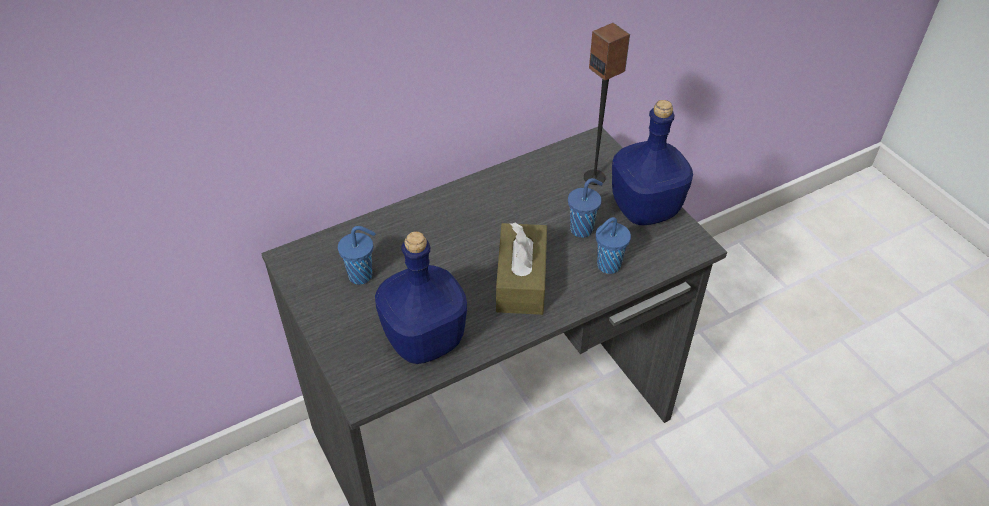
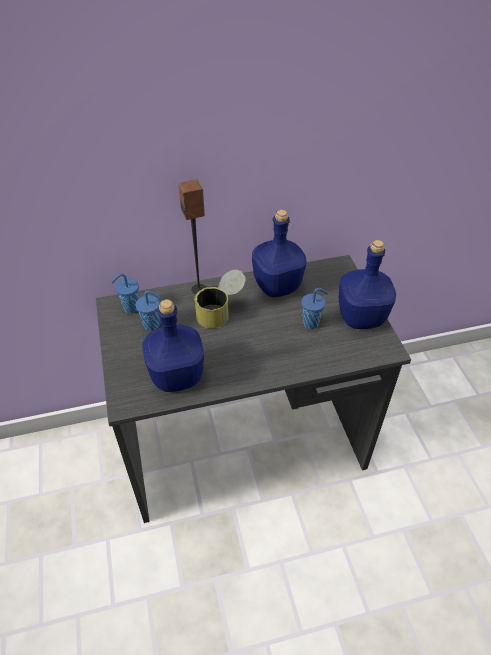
camera: 15 degrees right, 0 degrees up
brown tissue box [496,223,547,315] -> none
speaker [584,23,630,185] -> speaker moved to [178,179,207,294]
blue cup [596,217,631,274] -> blue cup moved to [111,273,139,313]
none -> can [194,269,246,328]
none -> blue bottle [252,210,306,297]

